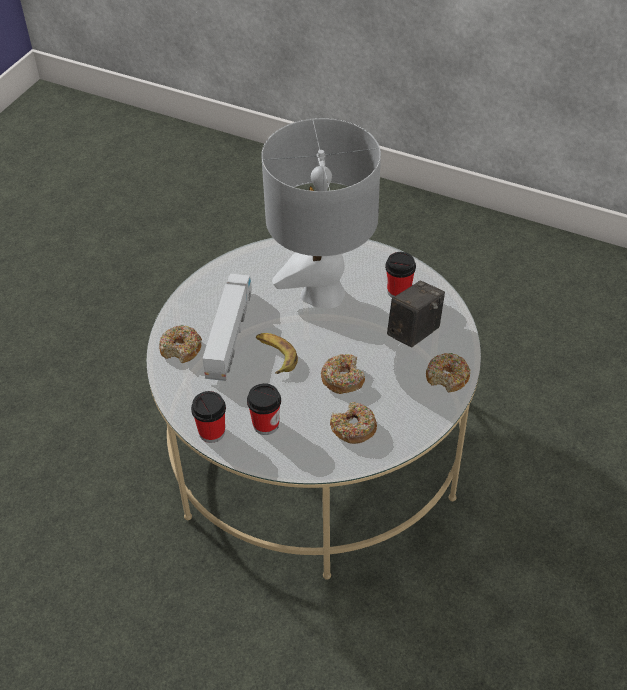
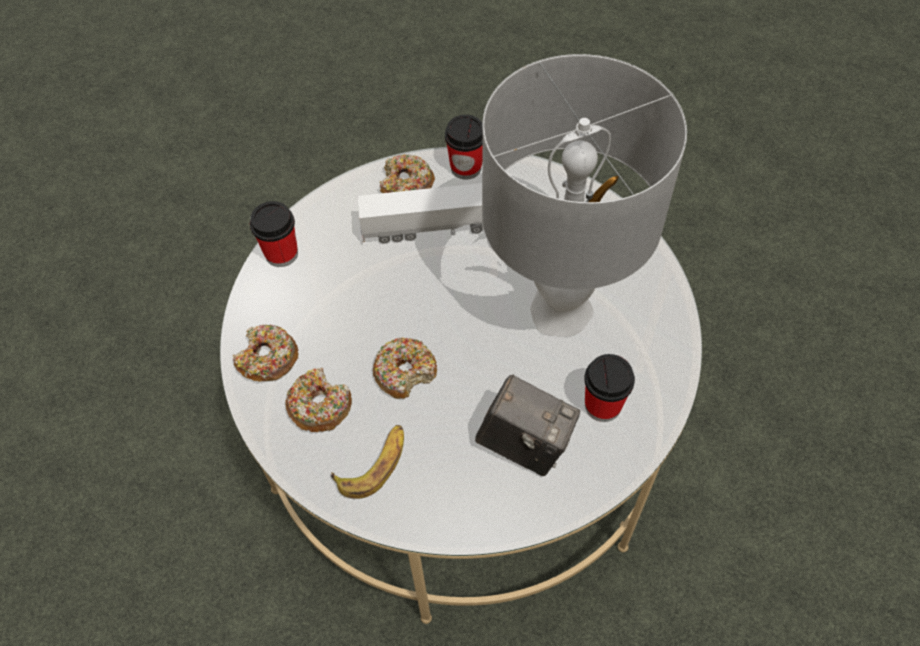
camera: 75 degrees right, 10 degrees up
cup [247,383,281,435] -> cup moved to [445,115,483,180]
banana [256,333,298,374] -> banana moved to [331,425,404,499]
donut [426,353,471,392] -> donut moved to [233,324,299,382]

